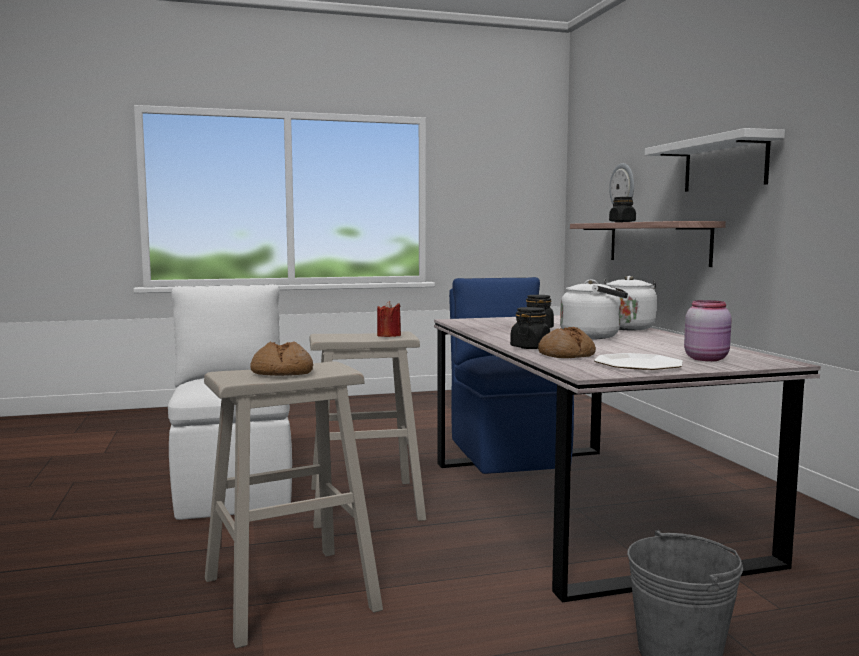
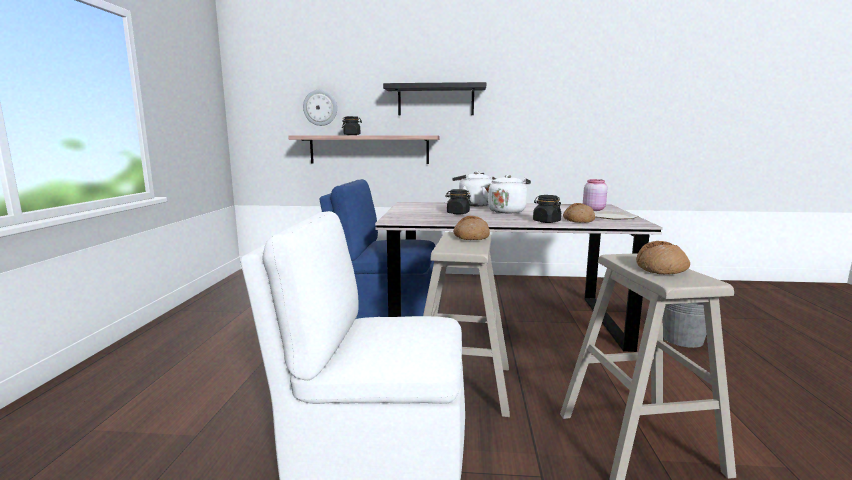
camera: 70 degrees left, 5 degrees up
red candle [377,300,401,337] -> bread [453,216,490,240]
white shelf [645,128,785,192] -> black shelf [383,82,486,116]

